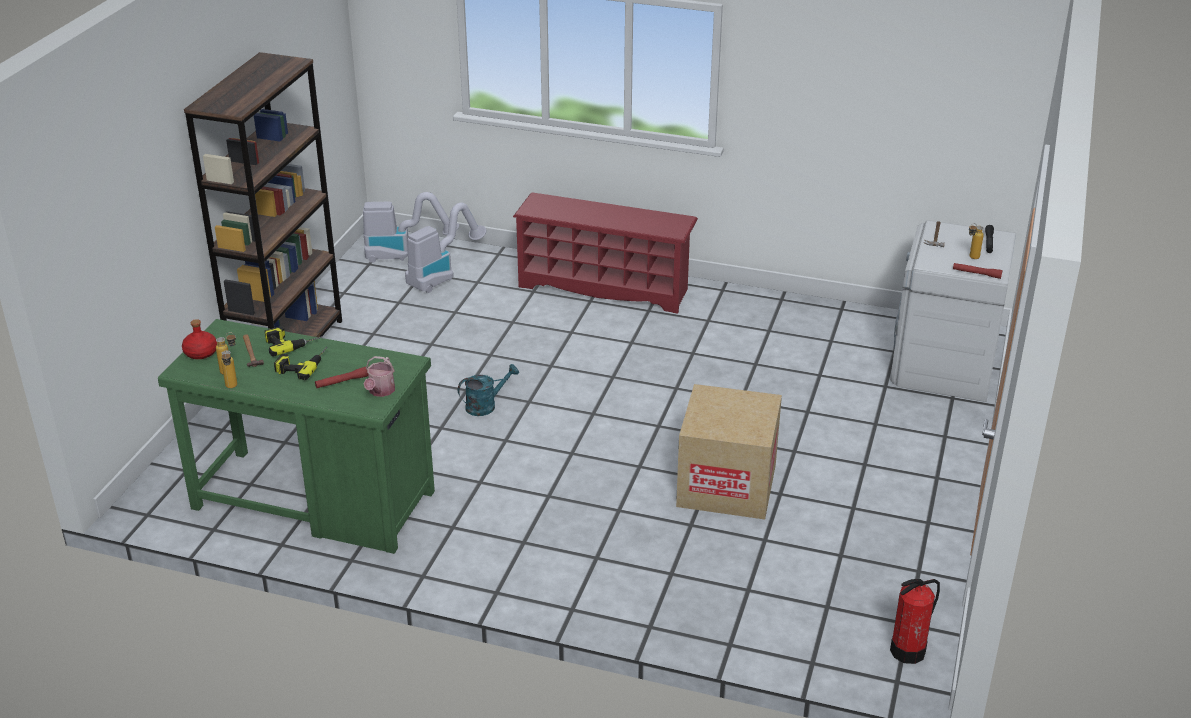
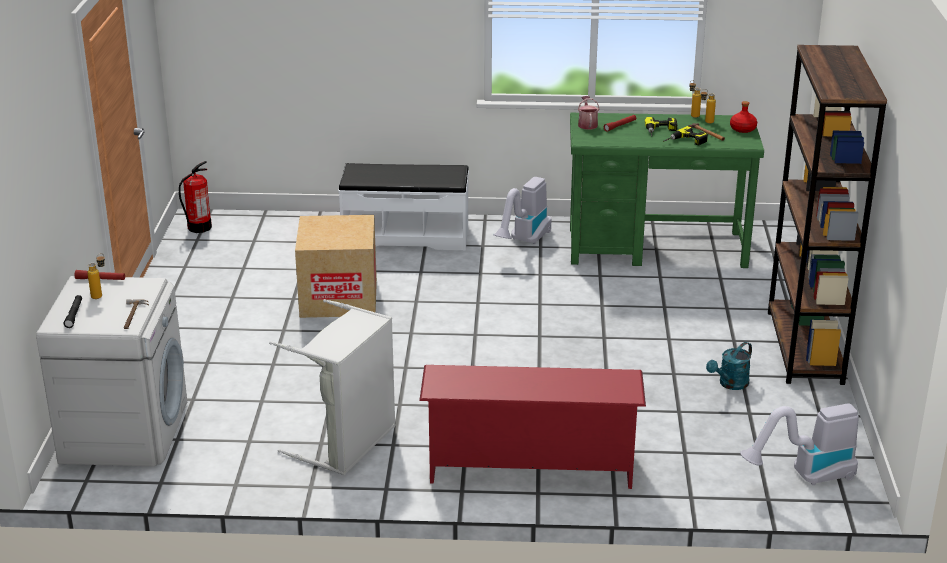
camera: 165 degrees right, 5 degrees down
vacuum cleaner [405,203,486,293] -> vacuum cleaner moved to [493,177,551,244]
turquoise watering can [458,364,519,416] -> turquoise watering can moved to [706,342,752,390]
none -> grey laundry basket [269,299,396,475]
none -> white bench [338,163,469,251]

